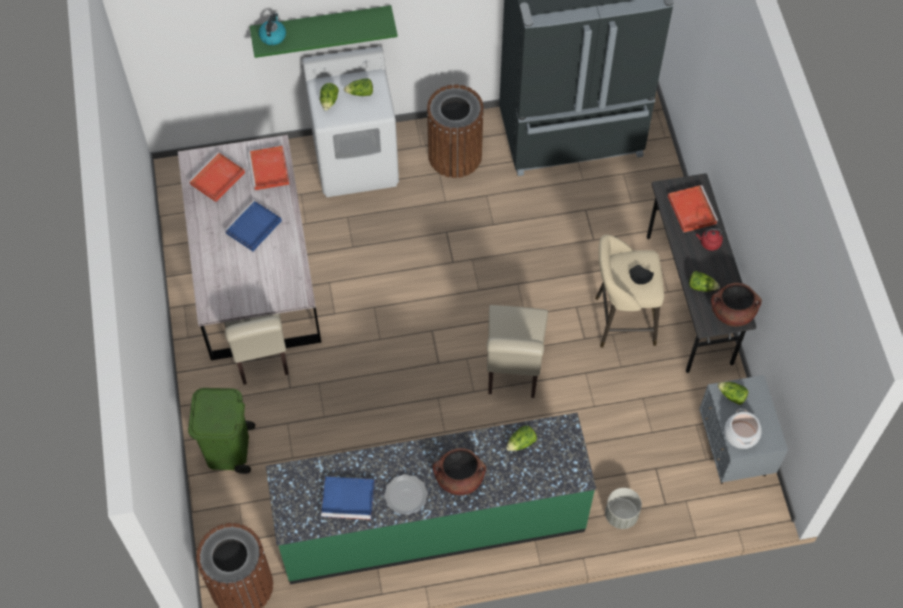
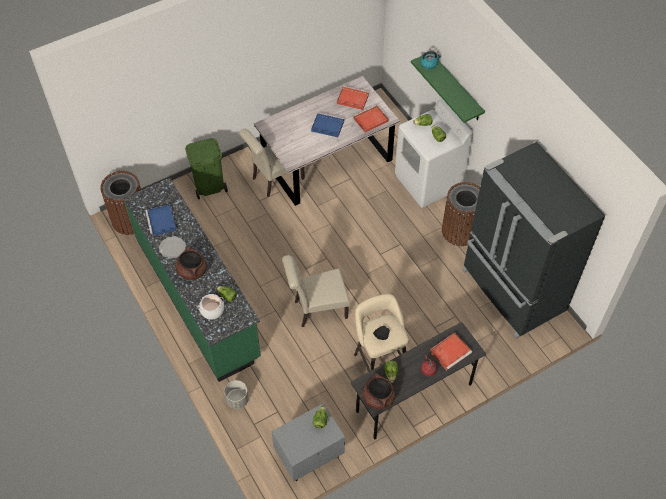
camera: 70 degrees right, 5 degrees down
cooking pot [724,409,762,449] -> cooking pot moved to [198,294,224,320]

